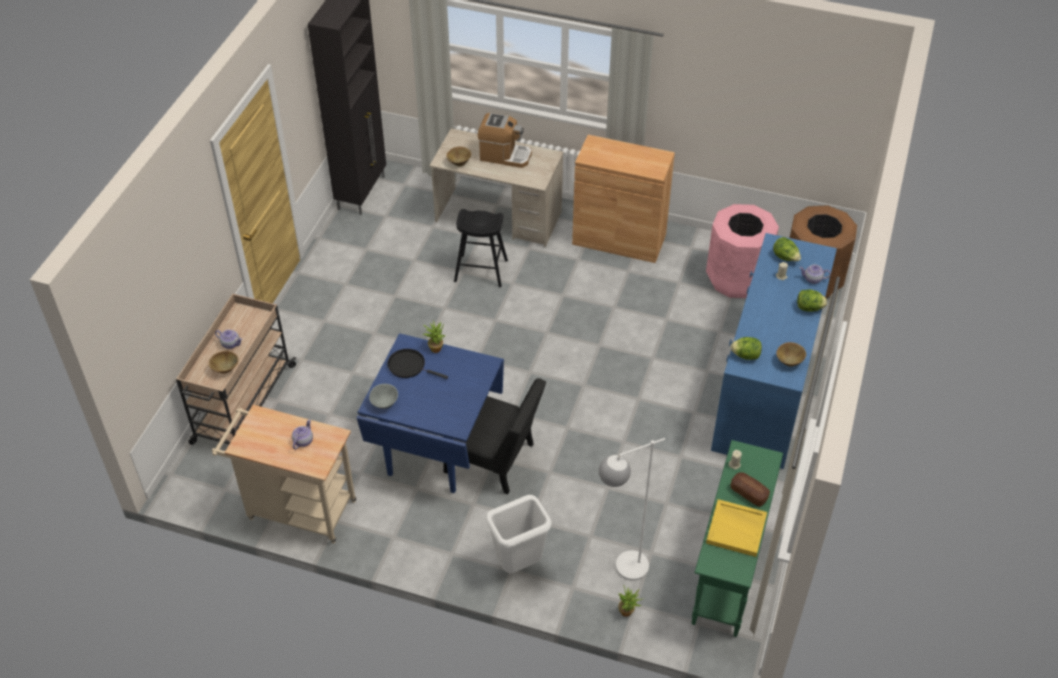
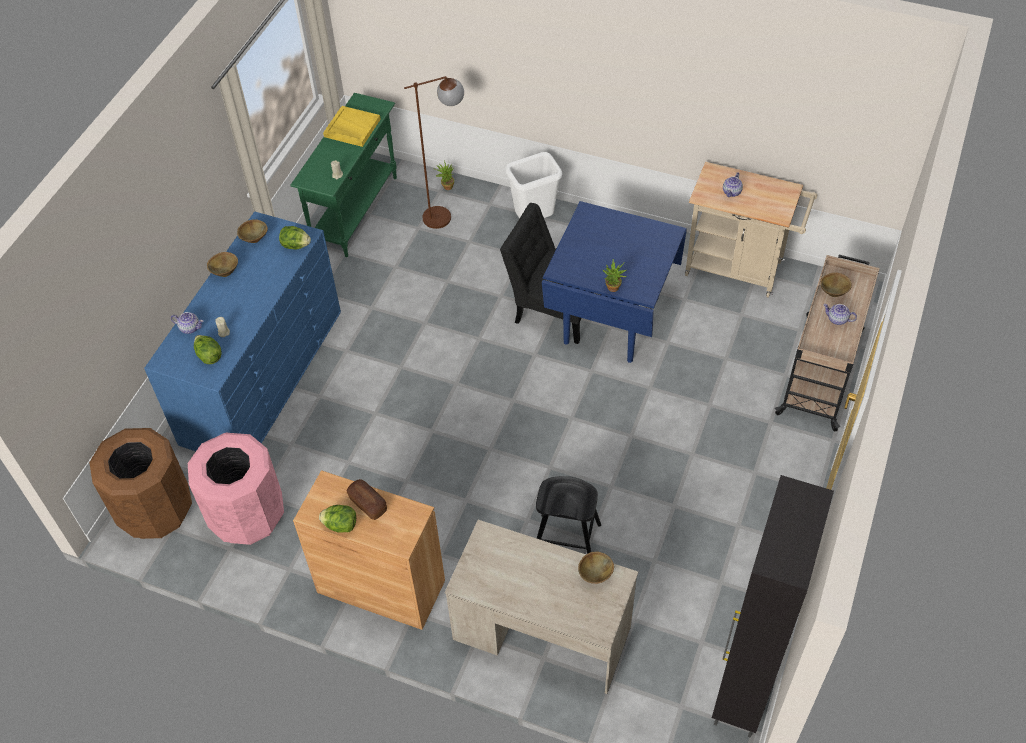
camera: 175 degrees left, 5 degrees up
grey bowl [369,384,398,409] -> none
black frying pan [388,349,448,379] -> none
coffee machine [478,113,532,168] -> none
white floor lamp [599,438,665,581] -> brown floor lamp [404,76,464,229]
bread [731,472,770,507] -> bread moved to [347,479,387,520]
lettuce [797,290,827,312] -> lettuce moved to [319,505,356,533]
none -> brown bowl [207,252,238,277]

